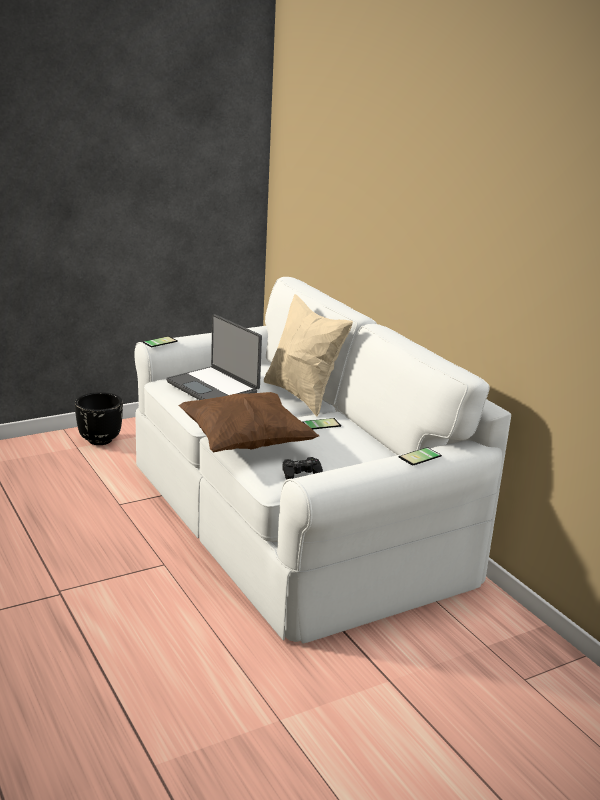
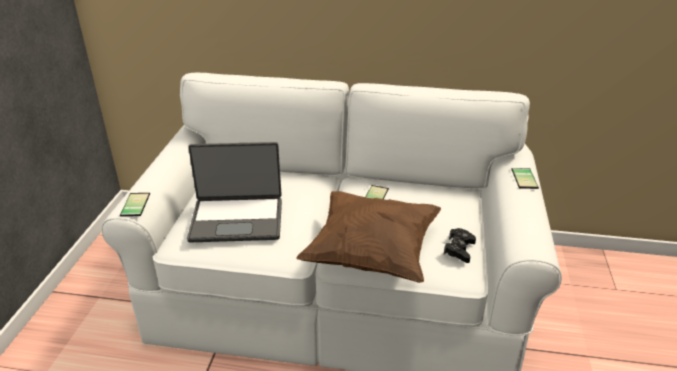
camera: 50 degrees left, 10 degrees up
black planter [75,392,123,445] -> none
beige pillow [264,294,353,416] -> none

